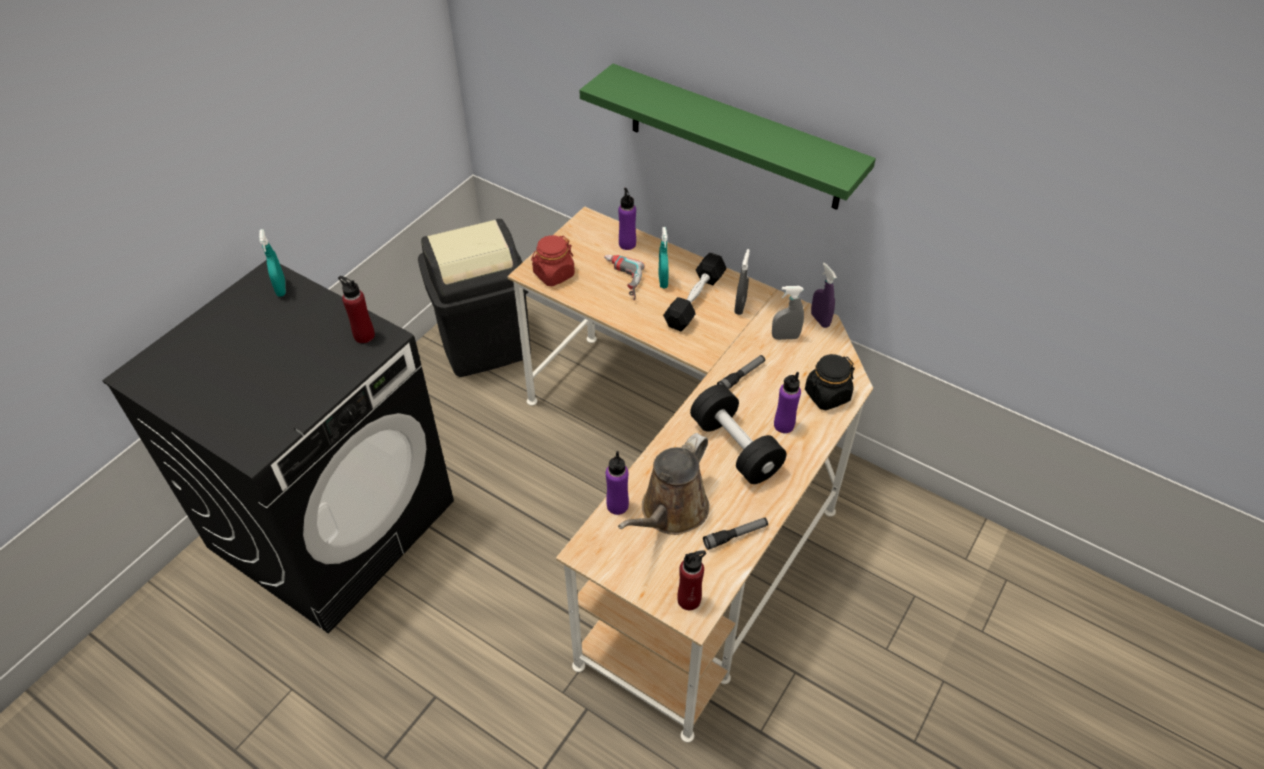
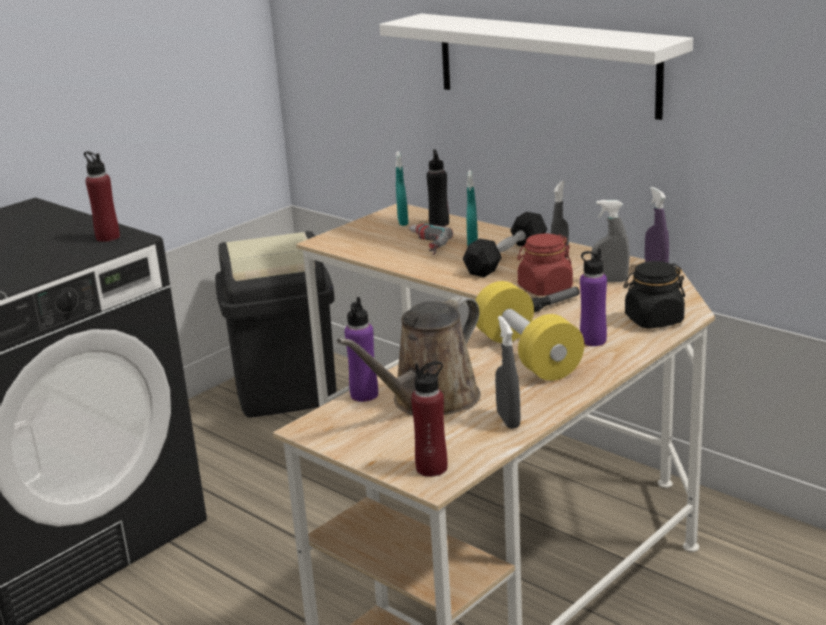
camera: 10 degrees right, 25 degrees down
turquoise spray bottle [259,229,286,297] -> turquoise spray bottle moved to [396,151,408,226]
red jar [531,235,575,286] -> red jar moved to [517,233,573,296]
green shelf [579,64,876,210] -> white shelf [379,14,693,120]
purple bottle [618,188,636,250] -> black bottle [426,149,449,227]
black dumbbell [690,384,787,484] -> yellow dumbbell [475,281,584,381]
flashlight [703,518,768,550] -> grey spray bottle [495,316,520,429]

